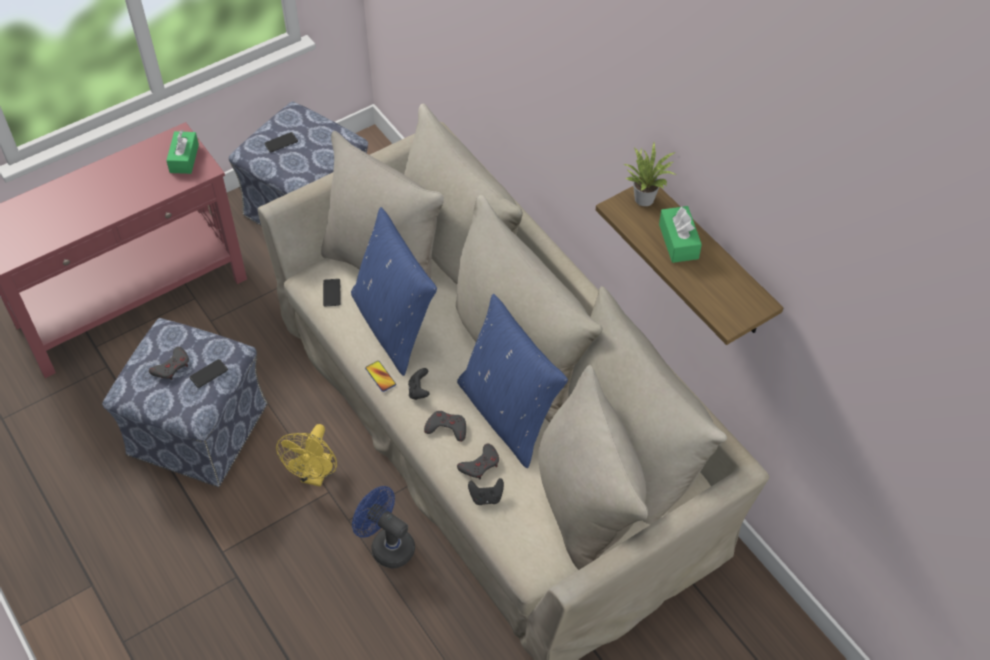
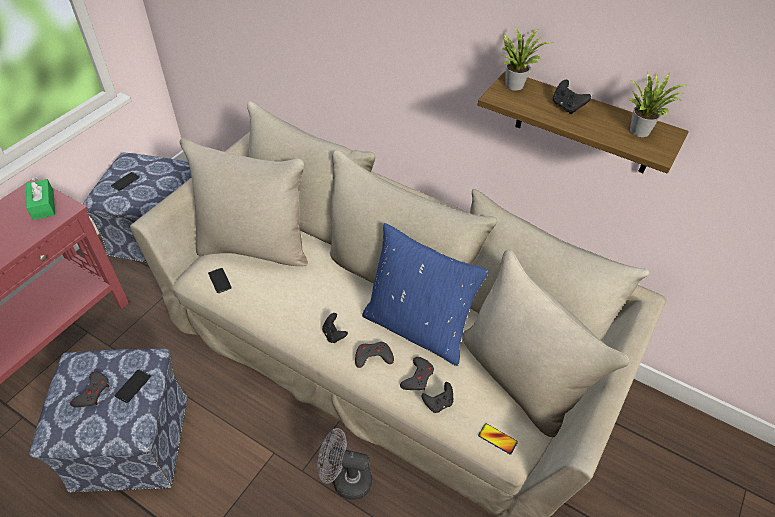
camera: 25 degrees left, 5 degrees down
yellow fan [276,424,337,487] -> none
blue pillow [351,207,437,376] -> none
blue fan [352,486,415,568] -> grey fan [318,428,372,500]
phone [365,361,396,392] -> phone moved to [478,424,518,455]
green tissue box [659,206,702,263] -> black game controller [553,80,591,114]
none -> potted plant [628,72,687,137]

